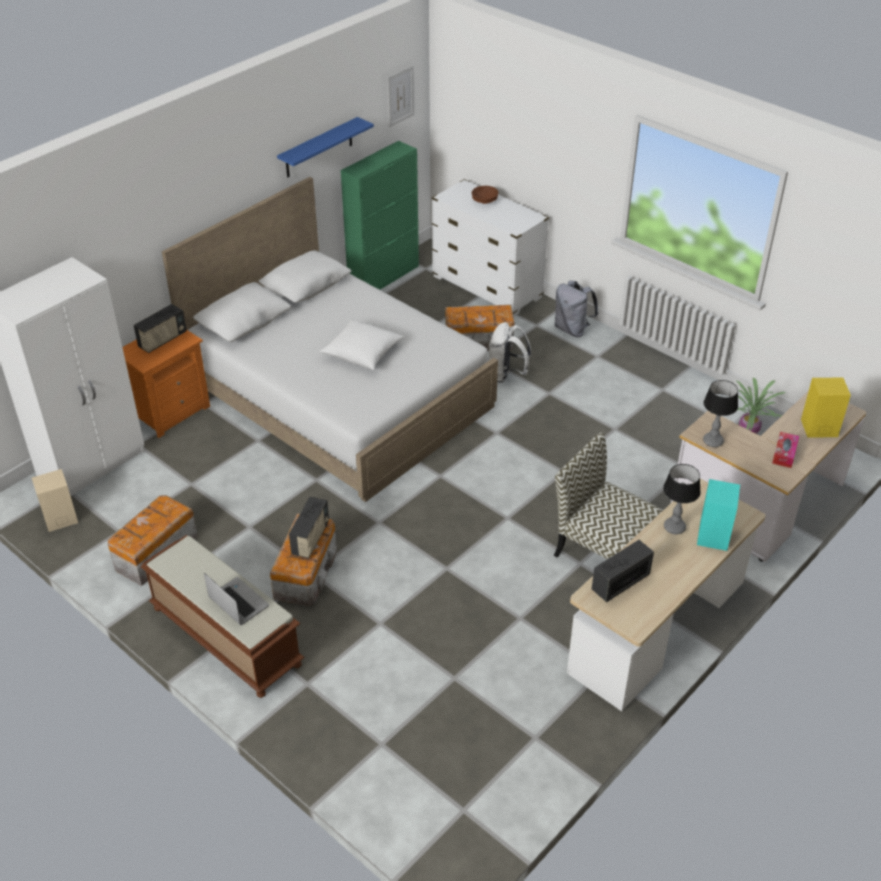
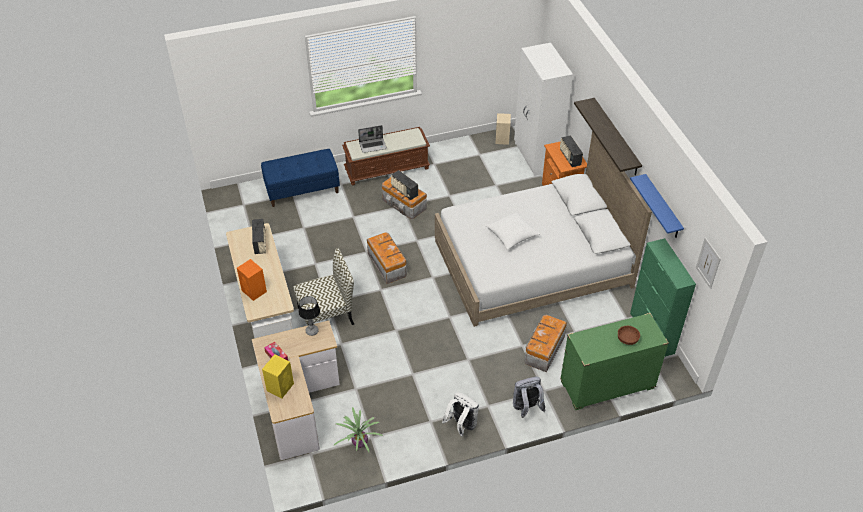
camera: 120 degrees right, 5 degrees up
storage box [108,495,198,586] -> storage box moved to [367,232,407,284]
white dresser [432,179,549,317] -> green dresser [560,313,669,410]
white backpack [489,322,531,383] -> white backpack moved to [442,393,479,437]
table lamp [663,464,701,534] -> none
turquoise speaker [697,479,740,551] -> orange speaker [237,259,267,301]
none -> blue bench [261,149,340,207]
none -> shelf [574,98,642,175]

